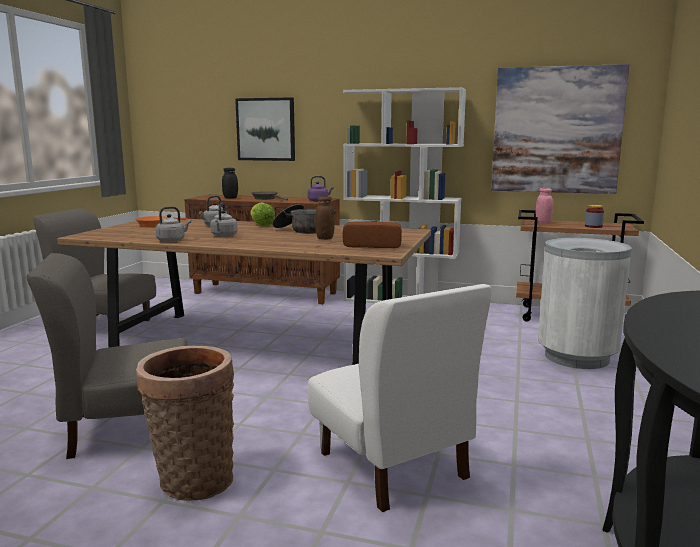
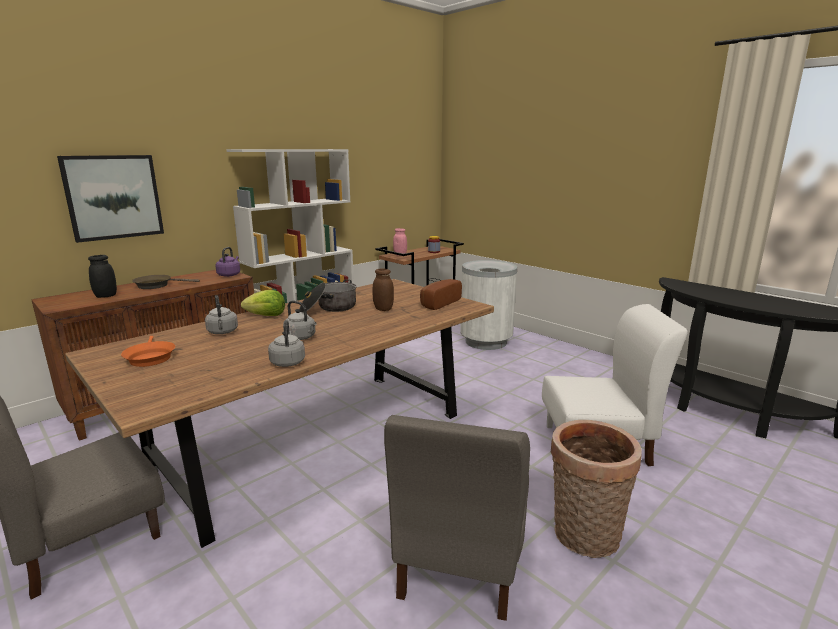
camera: 60 degrees left, 5 degrees up
picture [491,64,629,194] -> none

